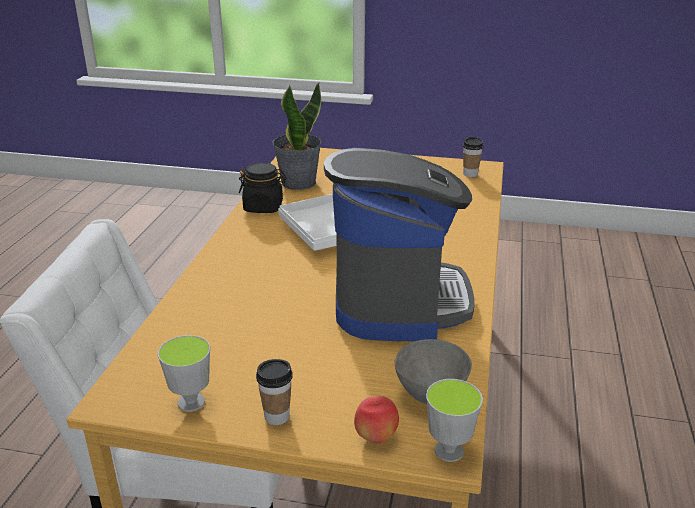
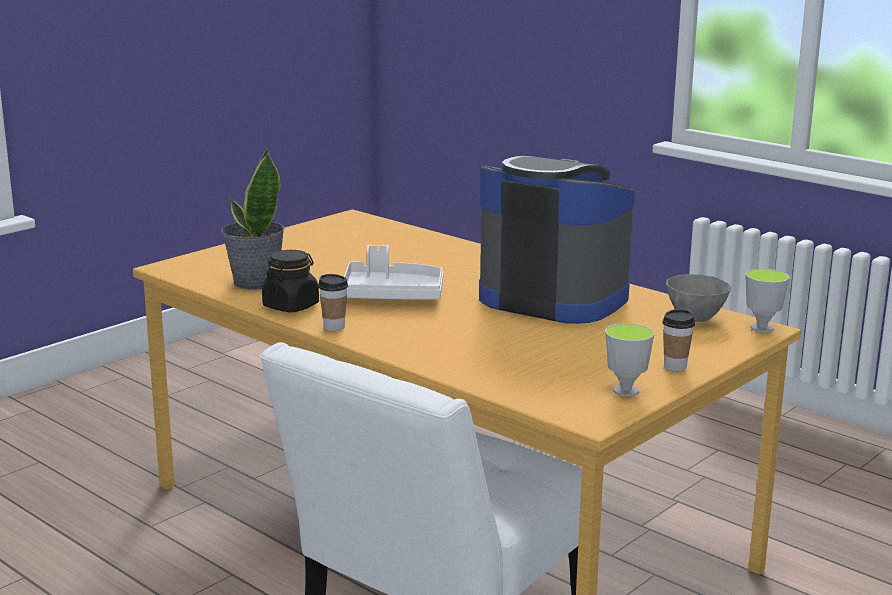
camera: 60 degrees left, 10 degrees down
apple [354,396,399,444] -> none
cup [463,137,483,177] -> cup moved to [318,274,348,331]

